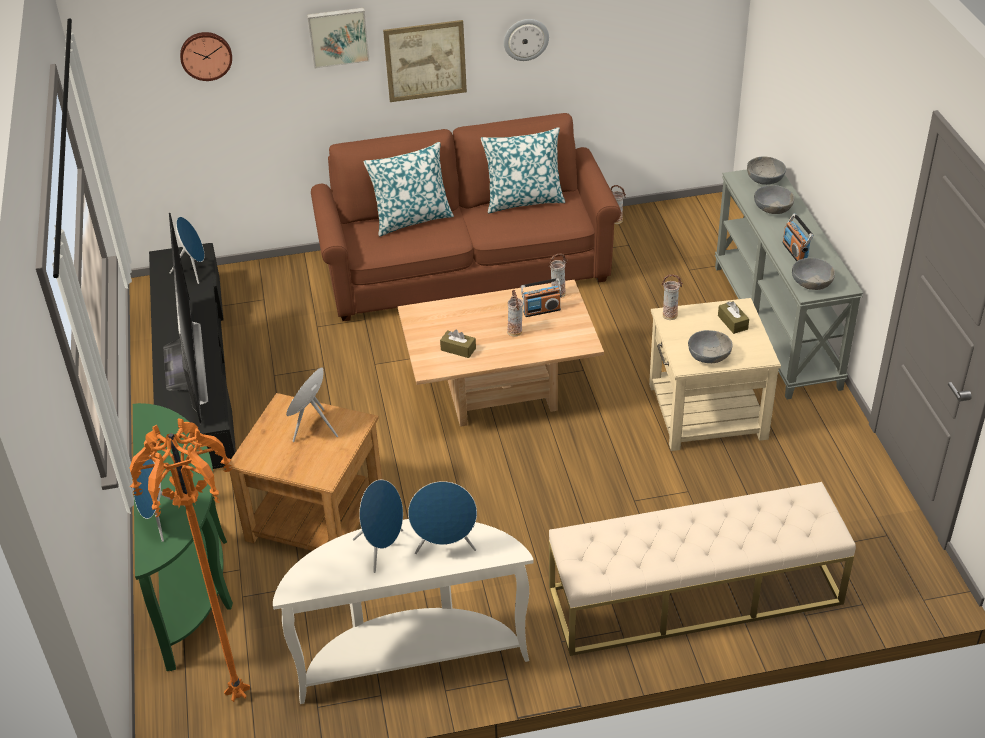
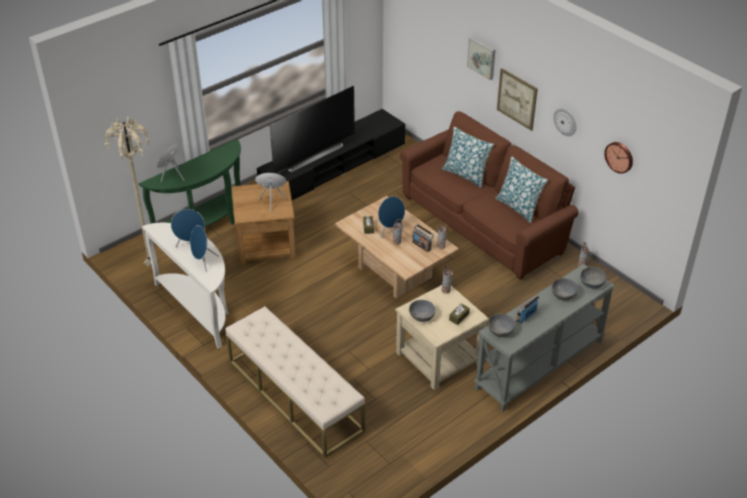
camera: 60 degrees right, 0 degrees up
orange floor lamp [130,418,250,702] -> beige floor lamp [105,117,152,267]
blue speaker [170,217,204,284] -> blue speaker moved to [378,196,405,238]
wall clock [180,32,232,81] -> wall clock moved to [604,142,633,174]

